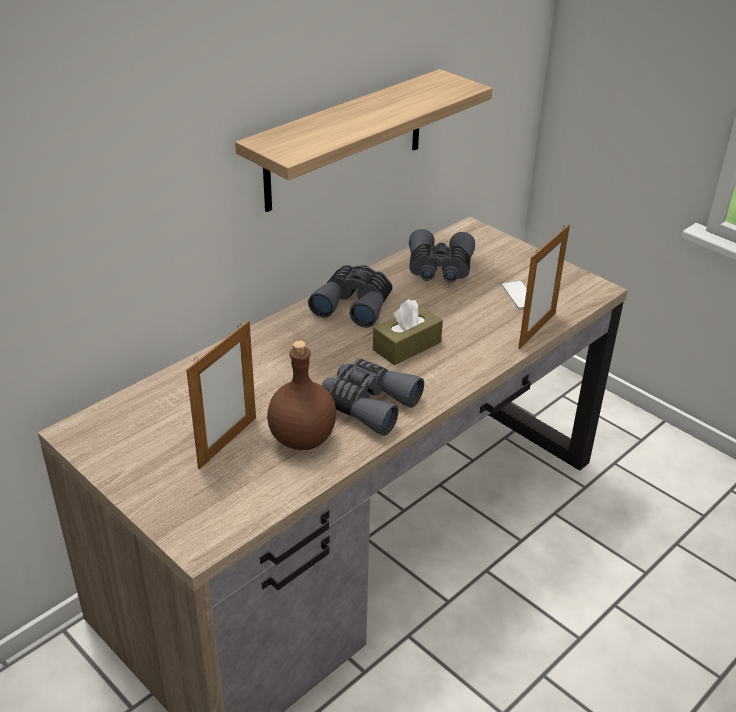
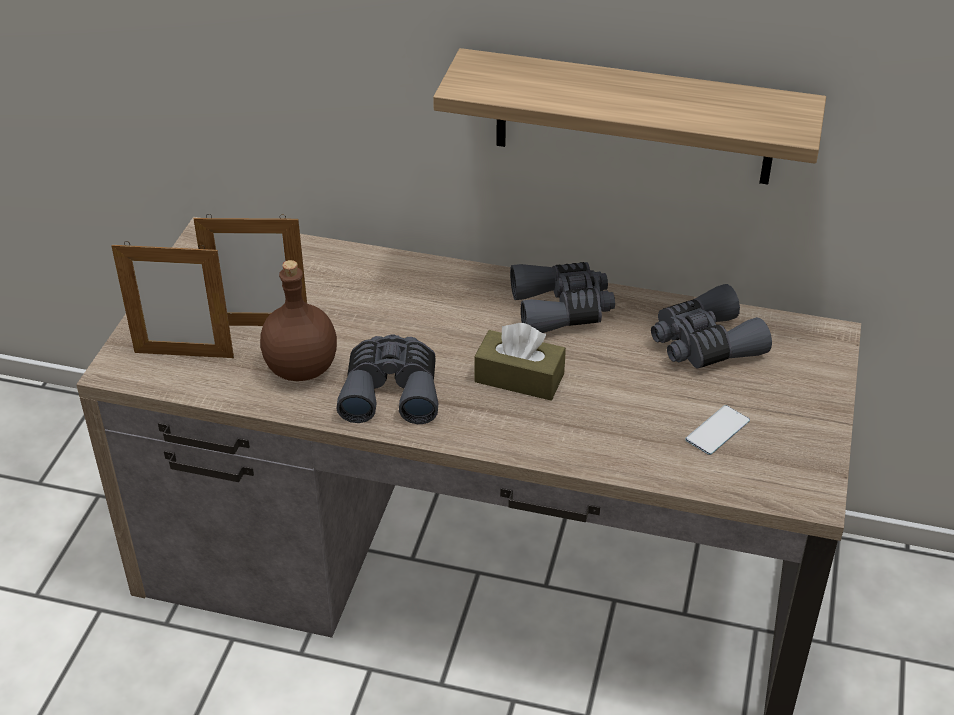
camera: 60 degrees right, 5 degrees up
picture frame [518,224,570,349] -> picture frame moved to [111,241,234,358]

